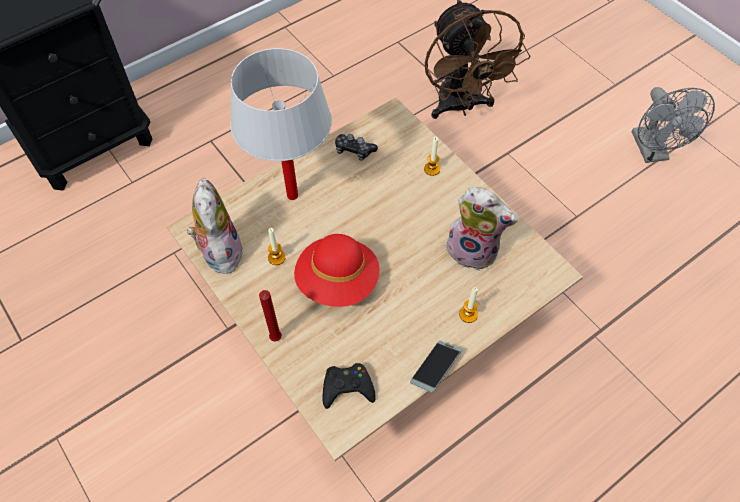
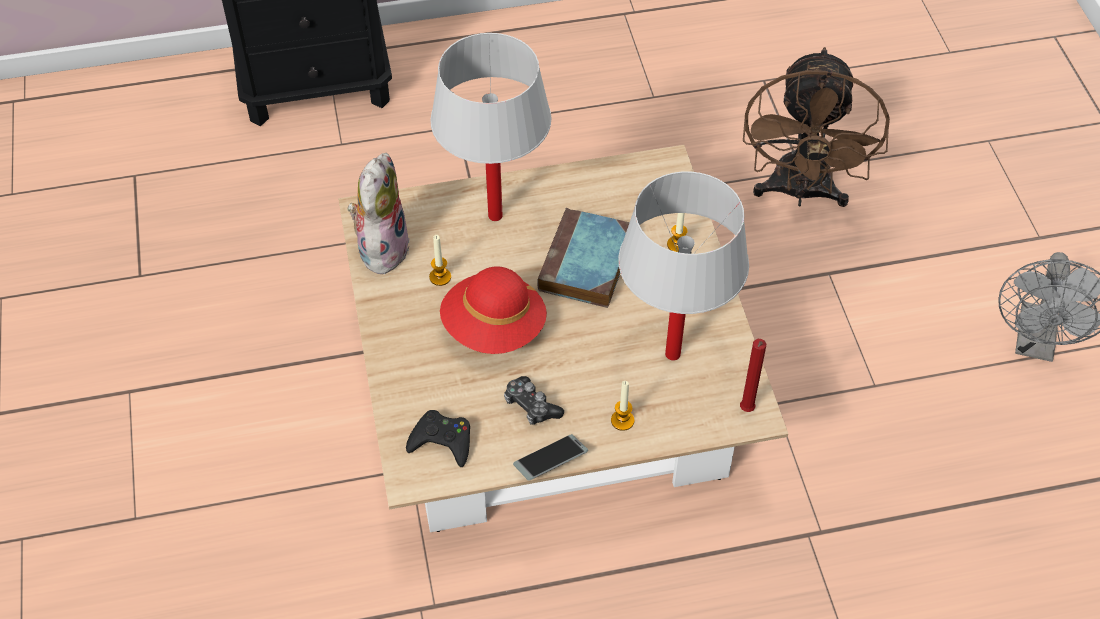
camera: 25 degrees right, 5 degrees down
red candle [259,290,282,342] -> red candle moved to [740,339,766,412]
game controller [335,134,378,161] -> game controller moved to [504,376,564,425]
plush toy [446,187,518,271] -> white table lamp [618,172,749,361]
none -> book [537,208,630,308]

